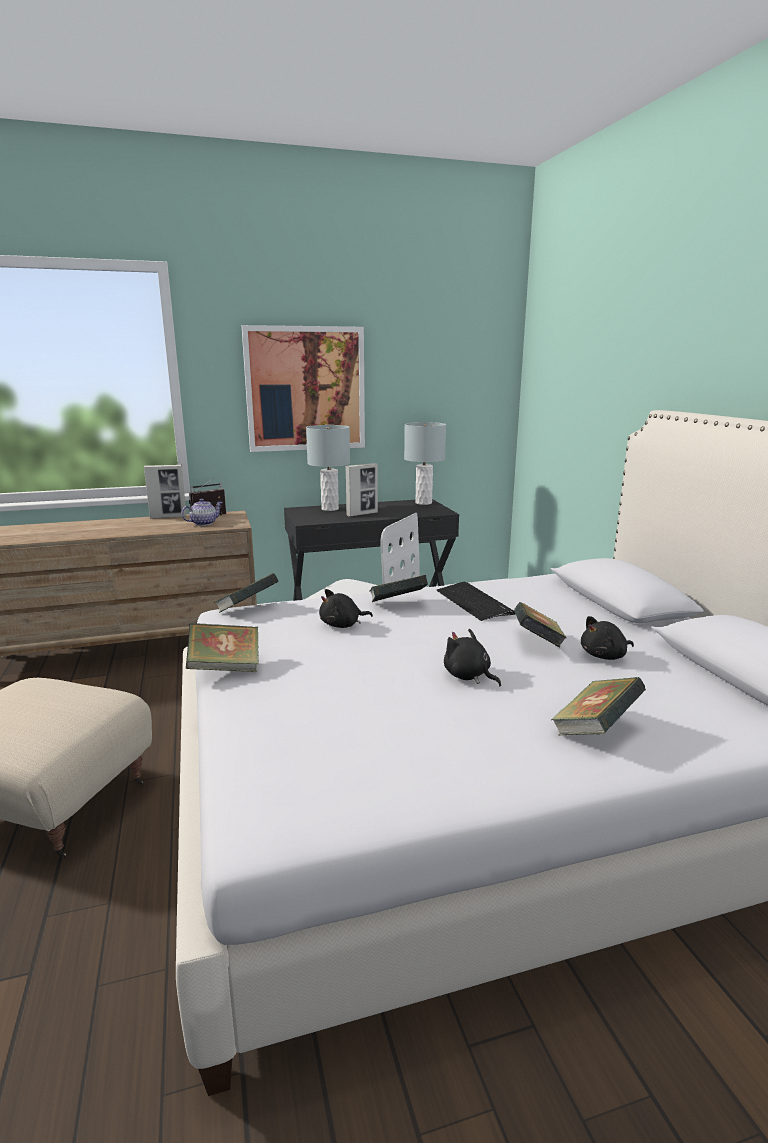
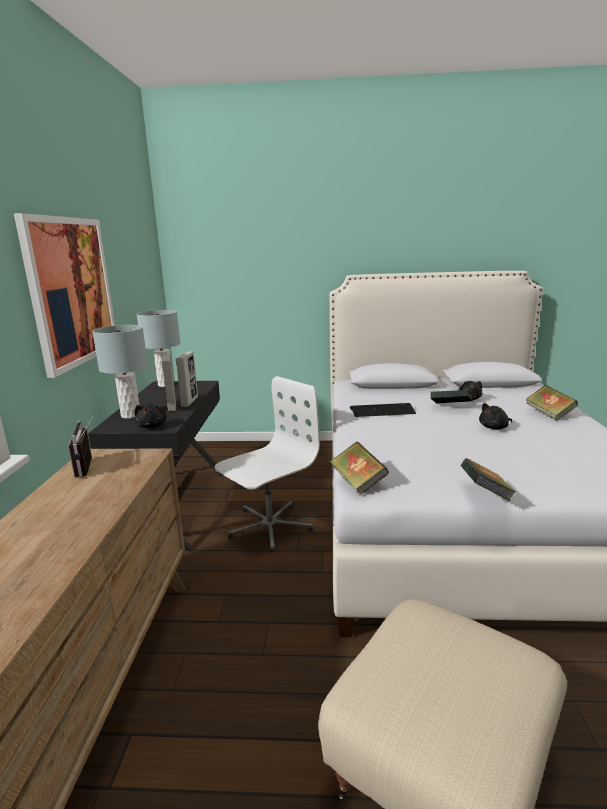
camera: 70 degrees left, 0 degrees up
picture frame [144,465,186,519] -> picture frame moved to [176,351,198,407]
teapot [181,499,223,526] -> none
black plush toy [319,589,373,628] -> black plush toy moved to [135,404,167,428]
book [369,575,428,602] -> none

